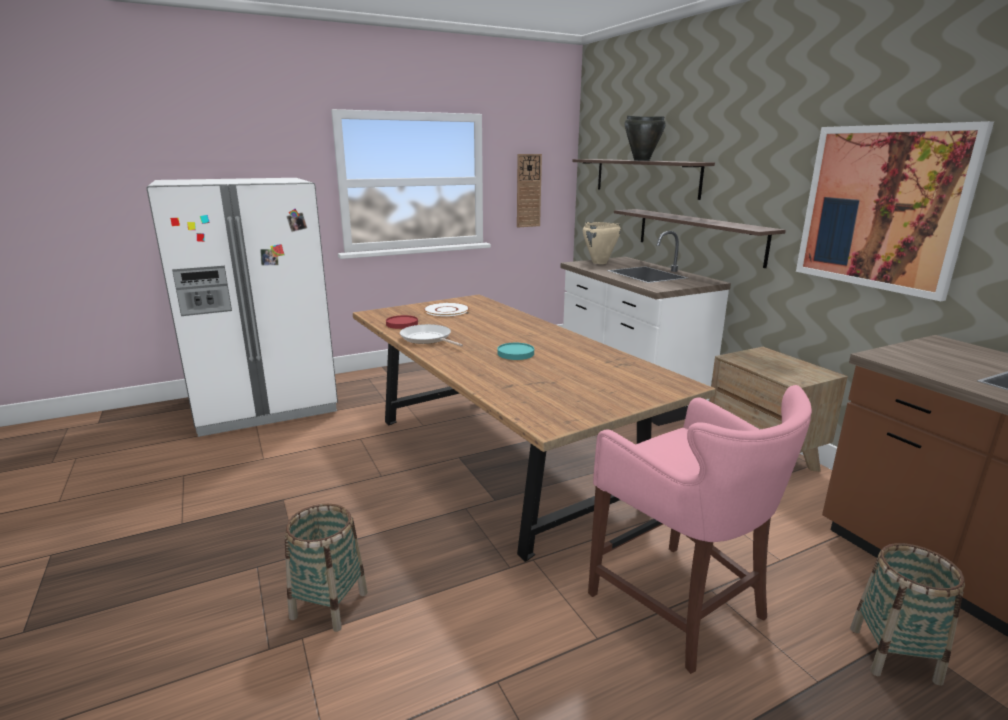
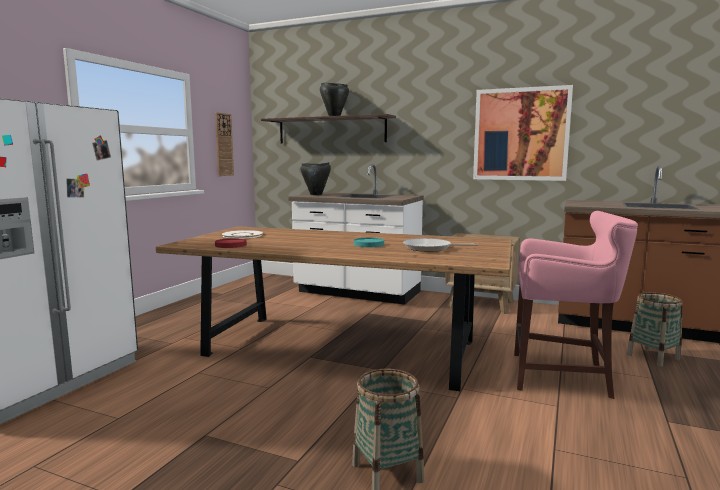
camera: 40 degrees left, 10 degrees down
frying pan [400,324,463,347] -> frying pan moved to [403,238,478,252]
beige cooking pot [583,222,621,264] -> black cooking pot [300,162,331,195]
shelf [614,209,786,268] -> none

